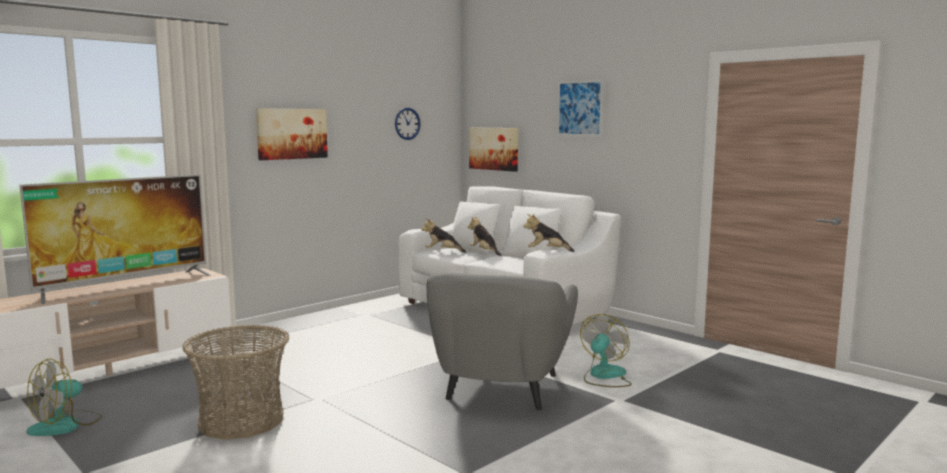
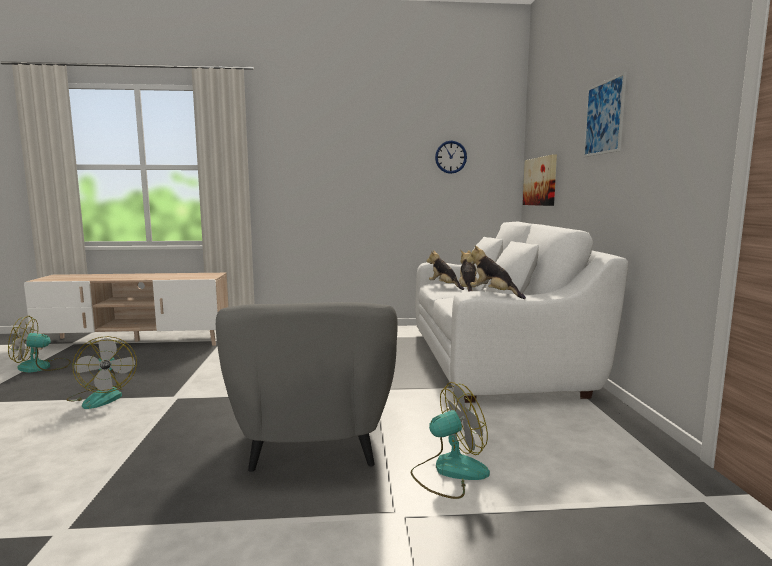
camera: 40 degrees right, 0 degrees up
television [19,174,212,304] -> none
basket [182,325,290,440] -> fan [66,336,137,409]
picture [256,108,328,160] -> none
grey armchair [427,273,578,410] -> grey armchair turned 60 degrees counterclockwise [216,302,398,472]

